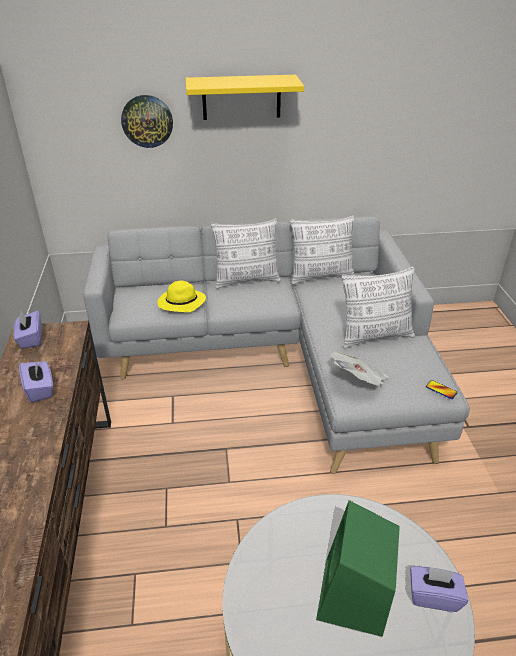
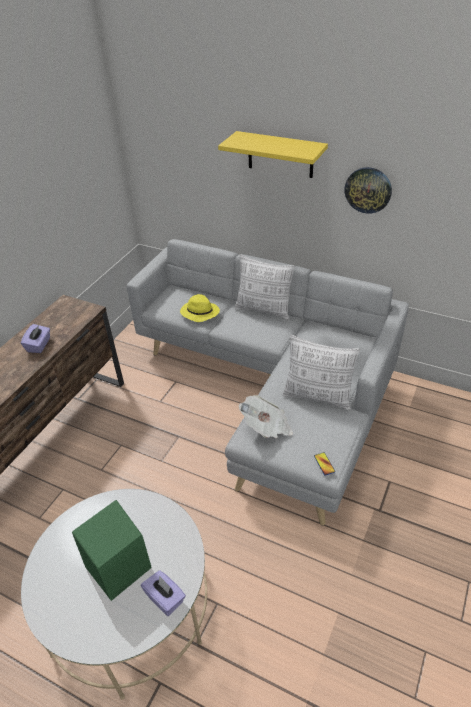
camera: 35 degrees right, 5 degrees up
purple tissue box [13,310,42,349] -> none
wall clock [121,95,173,148] -> wall clock moved to [344,167,392,214]
pillow [290,216,355,284] -> none

